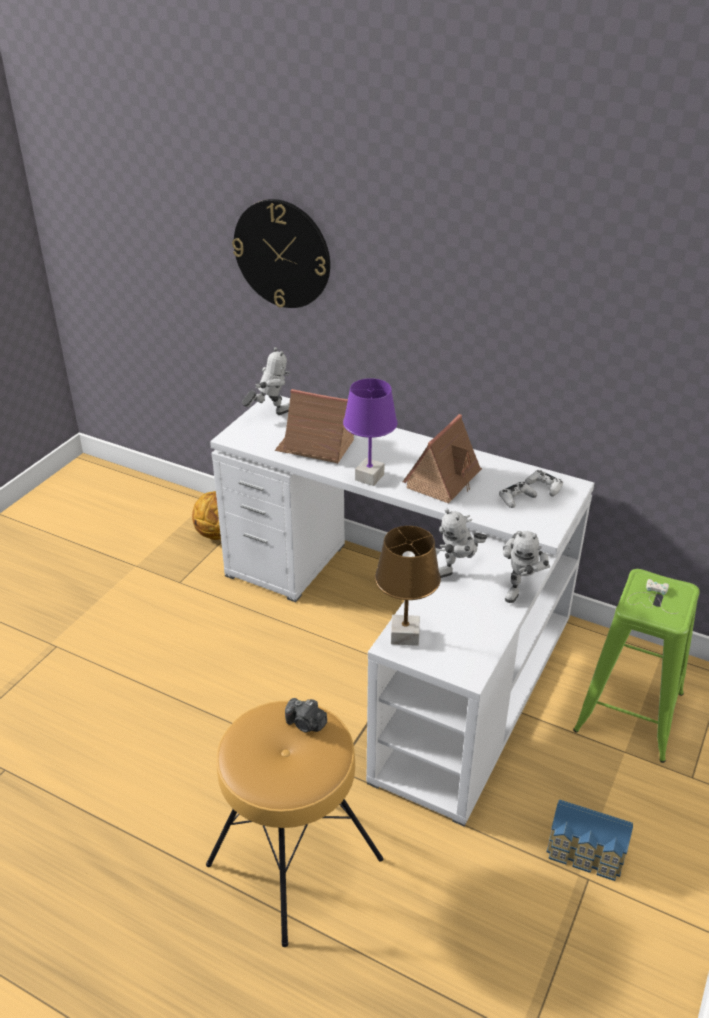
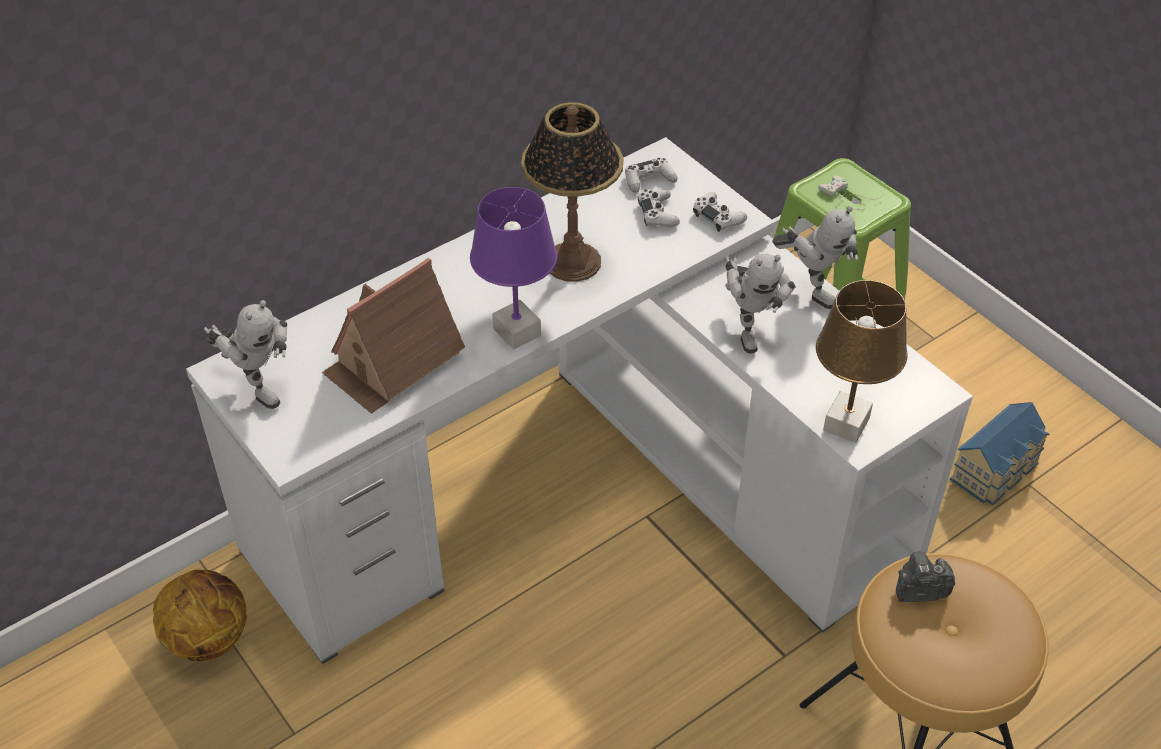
camera: 65 degrees left, 10 degrees up
wall clock [232,199,330,308] -> none
toy robot [242,347,291,415] -> toy robot turned 135 degrees clockwise [204,300,287,409]
camera [285,698,327,733] -> camera turned 150 degrees counterclockwise [896,552,955,602]
toy house [403,414,482,503] -> table lamp [521,102,624,282]
none -> white game controller [693,192,747,232]

